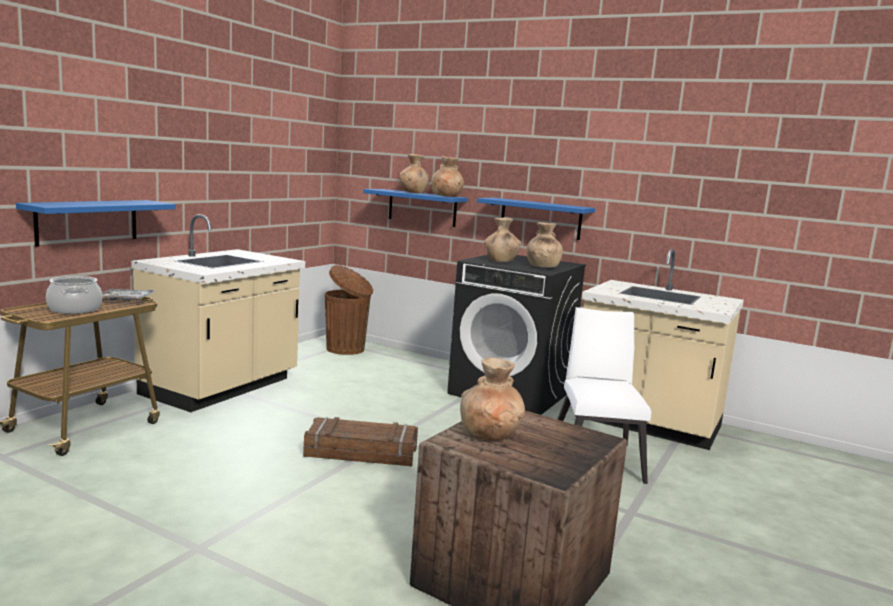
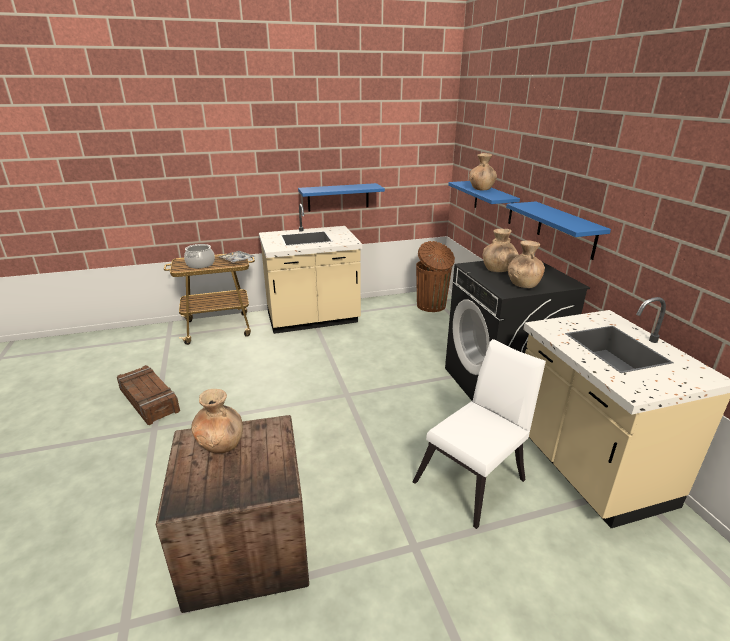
camera: 45 degrees right, 15 degrees up
blue shelf [16,200,176,247] -> blue shelf moved to [298,183,385,212]
crate [303,417,418,467] -> crate moved to [117,365,180,425]
brown vase [431,156,464,197] -> none

